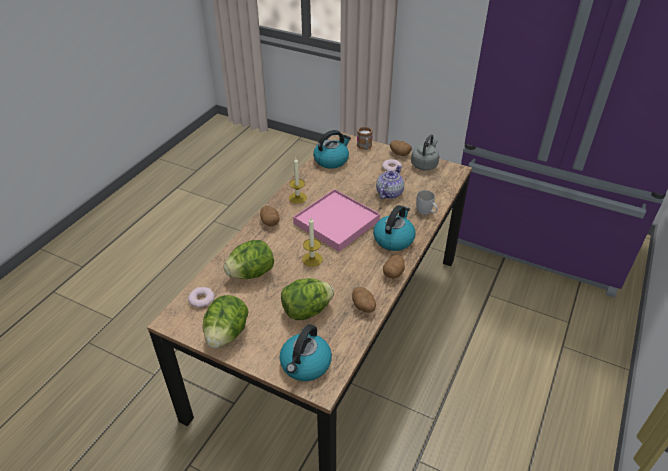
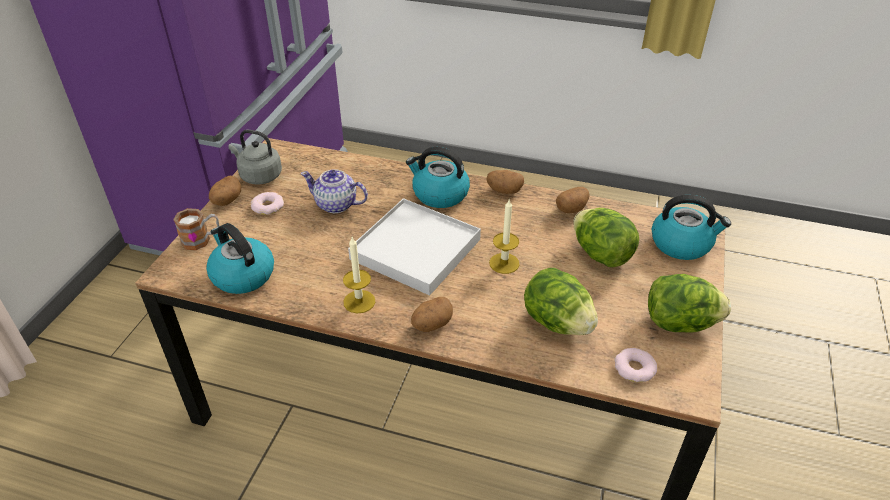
camera: 100 degrees left, 0 degrees up
pink tray [293,189,380,252] -> white tray [348,198,481,296]
white mug [416,190,438,215] -> none

